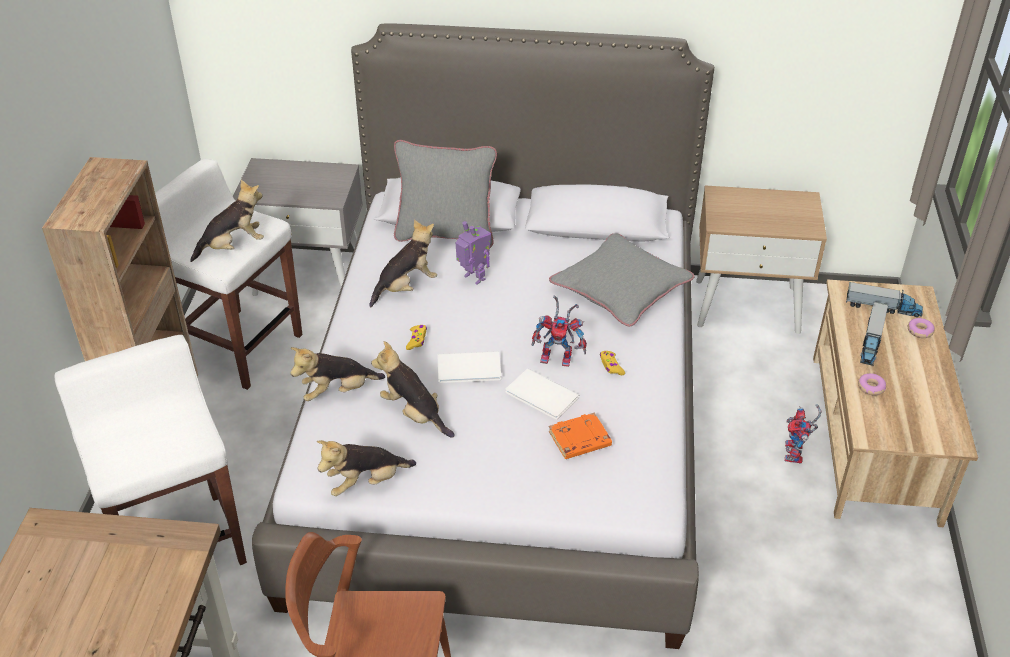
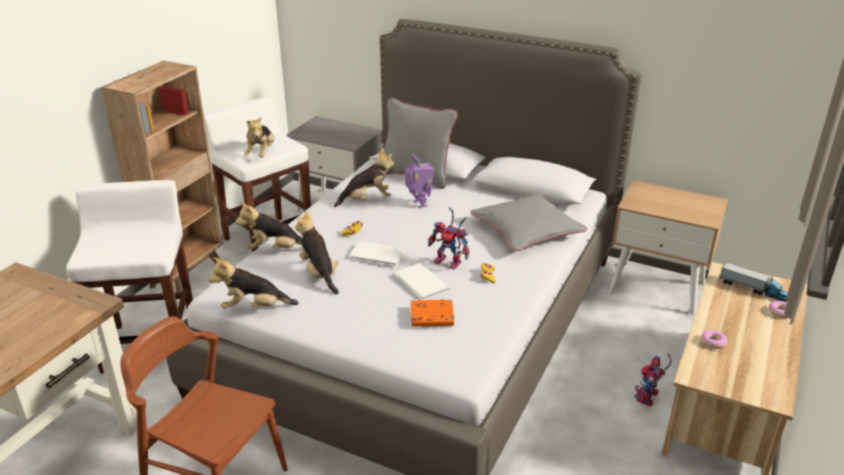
camera: 20 degrees right, 10 degrees down
plush toy [190,180,264,262] -> plush toy turned 105 degrees clockwise [244,117,274,157]
toy truck [860,301,888,366] -> none

